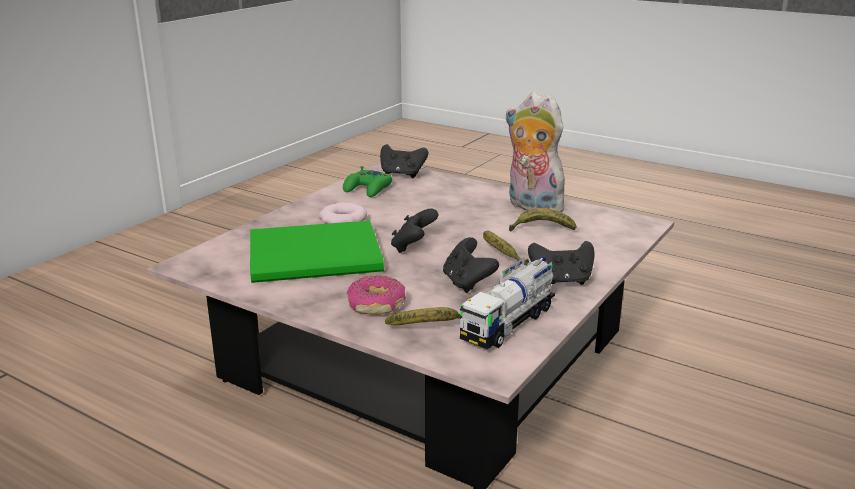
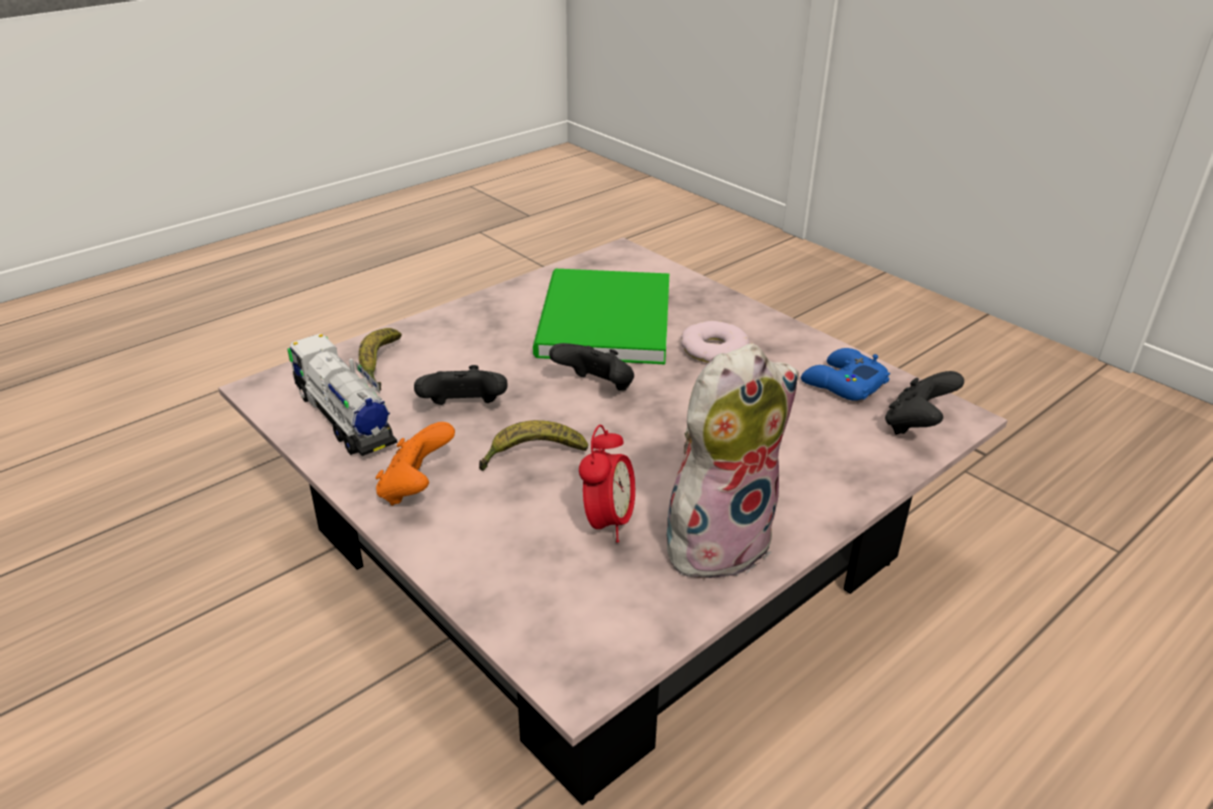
camera: 105 degrees right, 10 degrees up
green game controller [343,166,392,197] -> blue game controller [801,348,890,401]
donut [347,275,406,315] -> none
banana [509,208,577,232] -> alarm clock [579,425,635,543]
black game controller [528,241,594,285] -> orange game controller [375,422,455,506]

